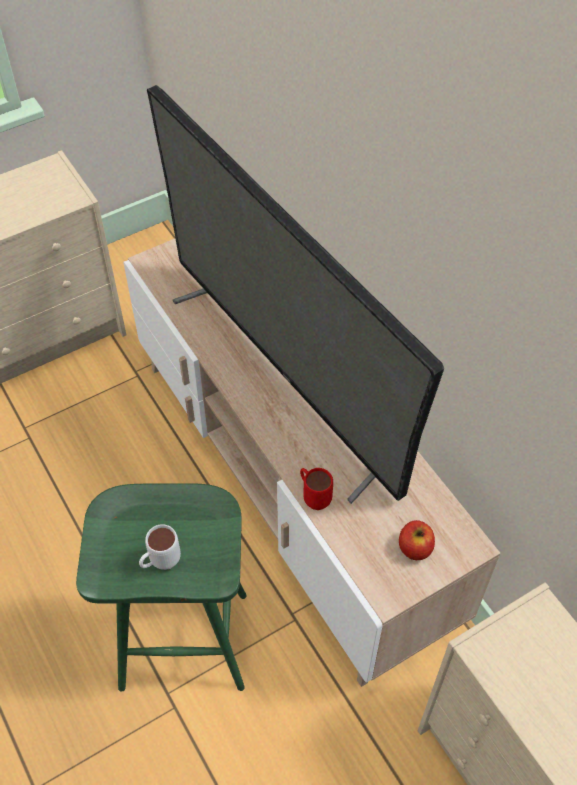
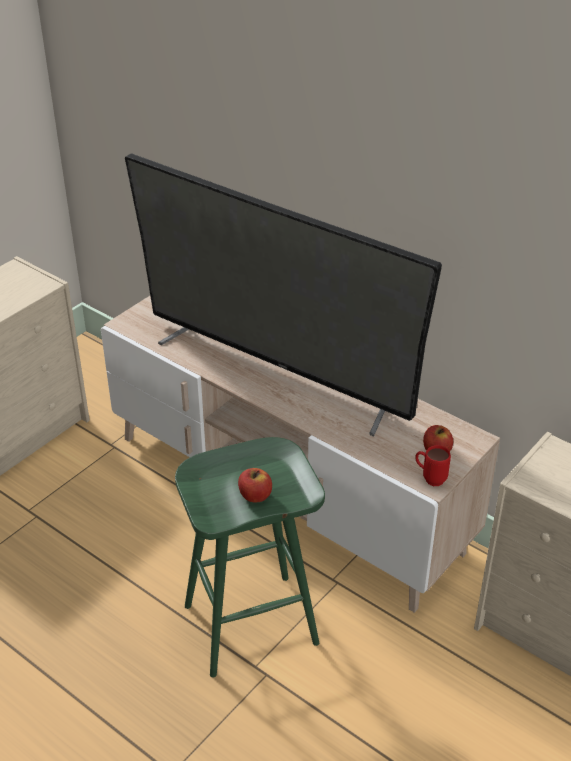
camera: 20 degrees left, 15 degrees down
white mug [139,524,181,570] -> apple [238,468,272,503]
red mug [300,468,333,510] -> red mug moved to [415,445,451,486]

